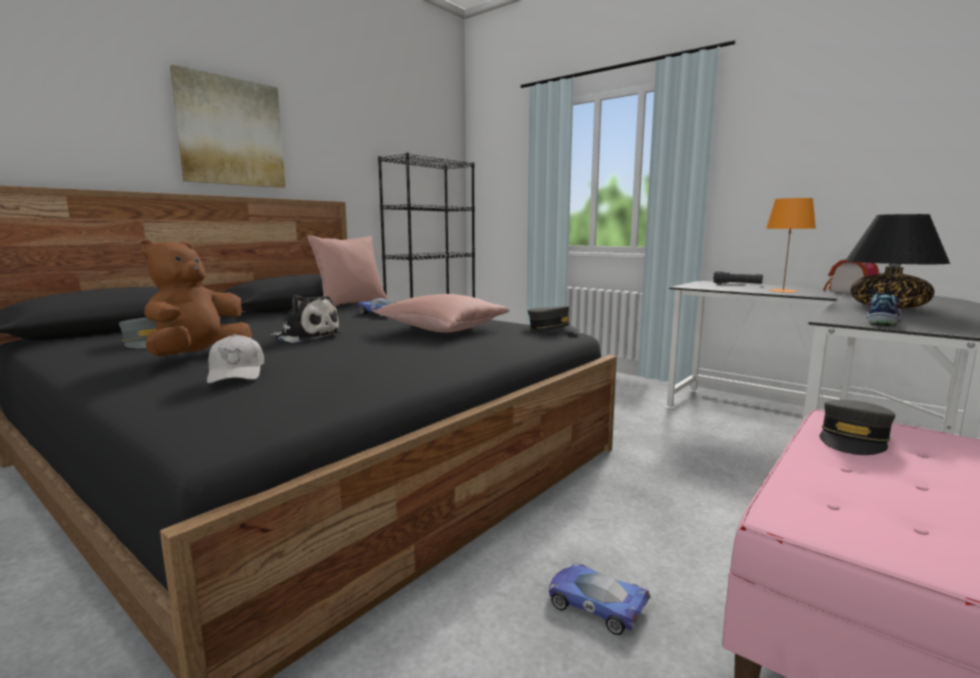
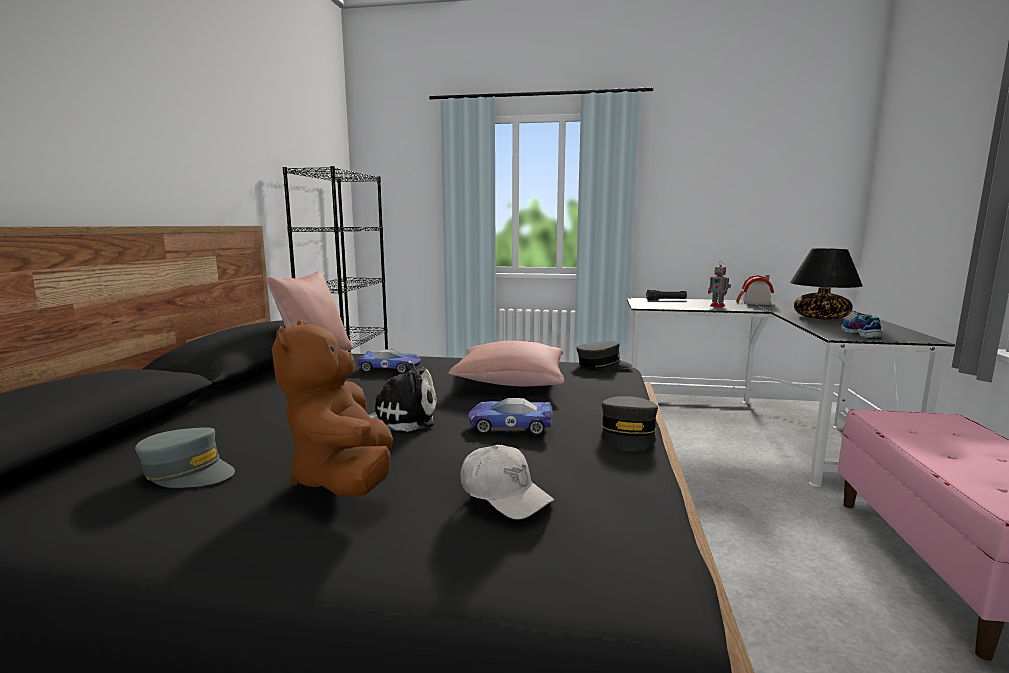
camera: 30 degrees left, 0 degrees up
picture [170,65,285,188] -> none
toy car [549,563,651,635] -> toy car moved to [468,398,553,435]
orange table lamp [766,198,816,292] -> toy robot [708,261,731,307]
grey cap [819,400,895,455] -> grey cap moved to [602,396,658,451]

